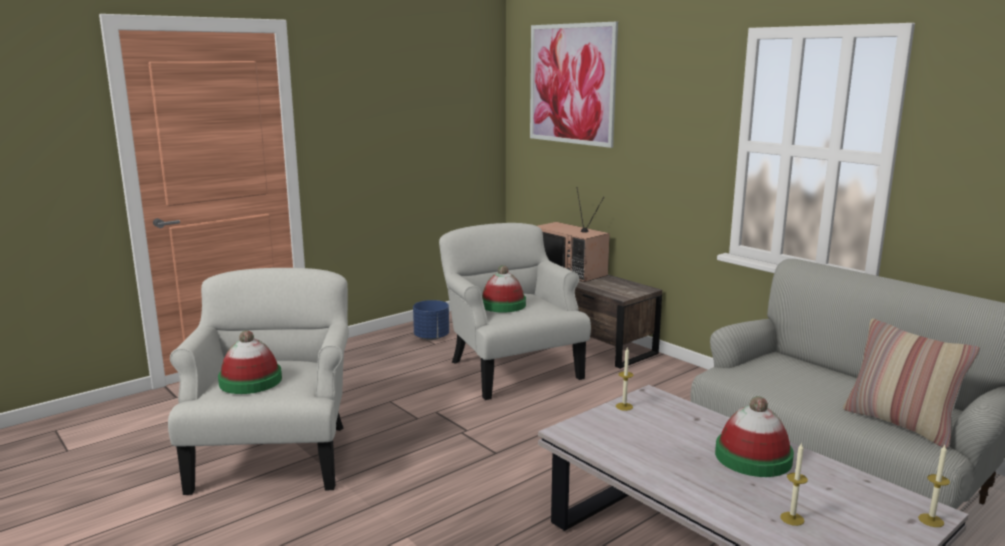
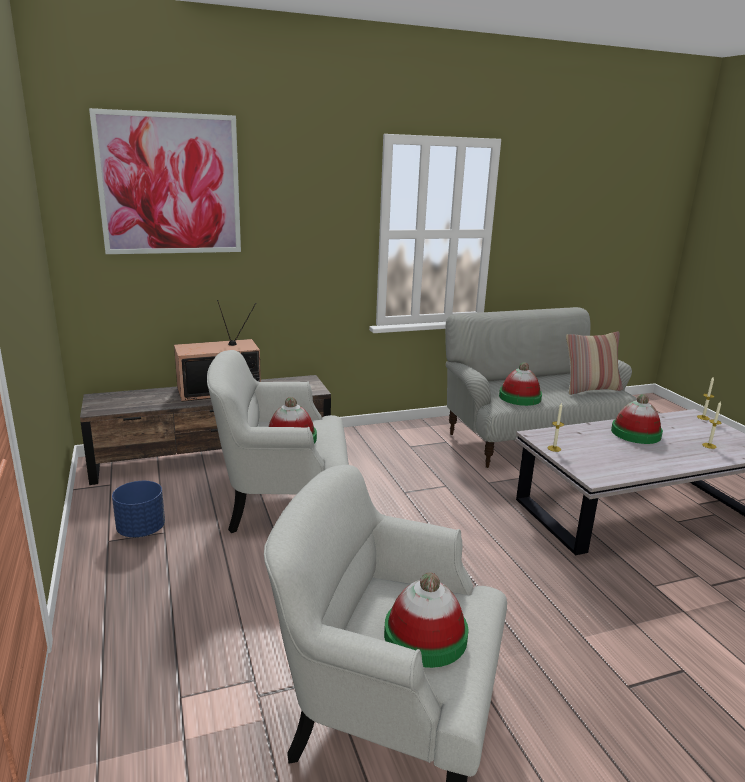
camera: 70 degrees left, 5 degrees up
none -> hat [499,362,542,406]

